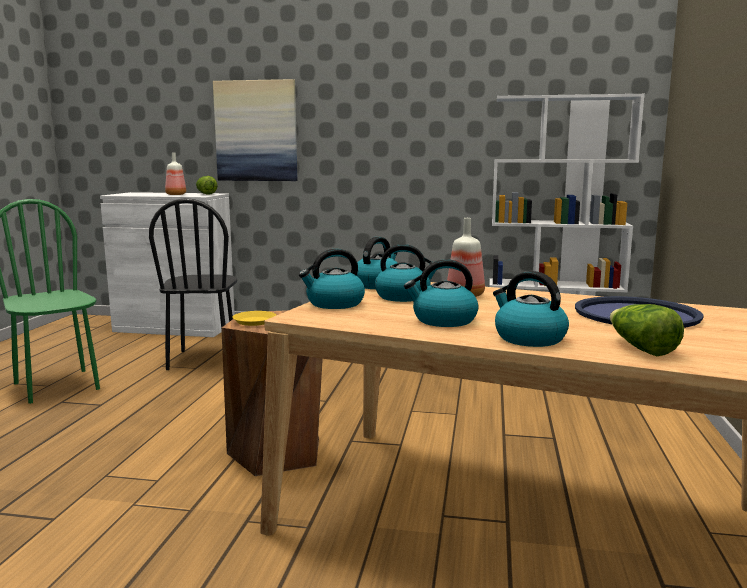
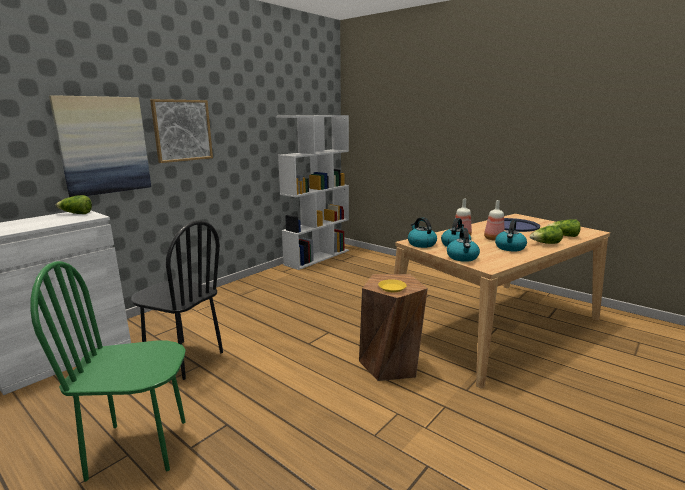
camera: 60 degrees left, 5 degrees up
bottle [165,152,186,195] -> bottle moved to [484,200,505,241]
kettle [493,271,569,347] -> lettuce [530,225,563,244]
none -> picture [150,99,213,163]

